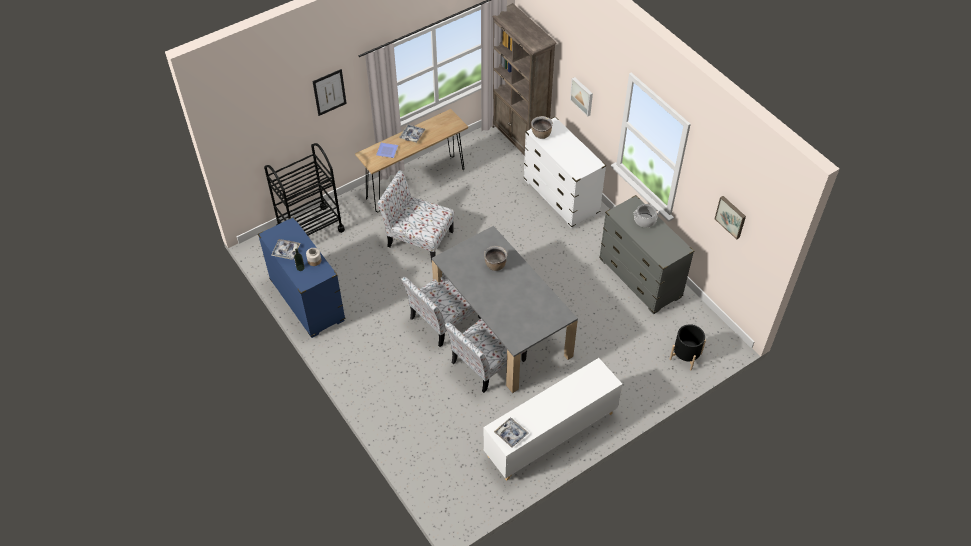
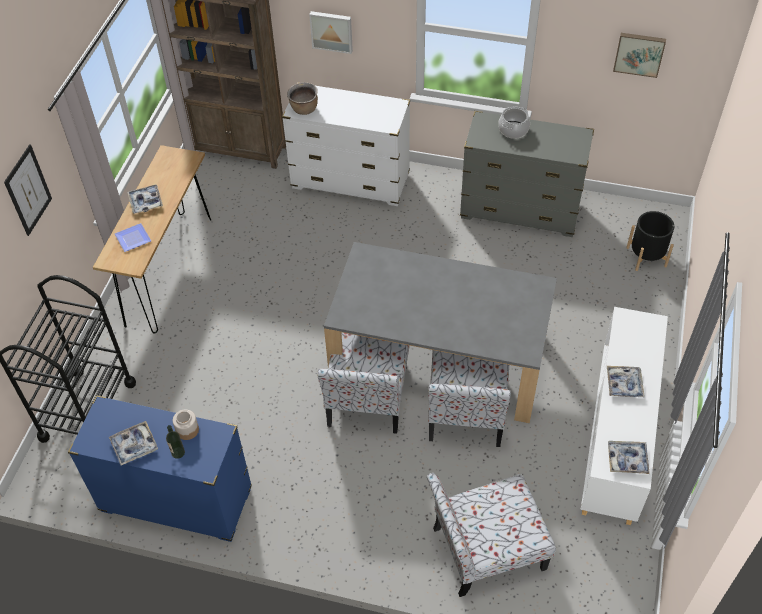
camera: 40 degrees left, 0 degrees up
chair [377,170,454,262] -> chair moved to [426,473,556,597]
brown cooking pot [484,246,507,271] -> none
none -> tray [607,366,645,398]

